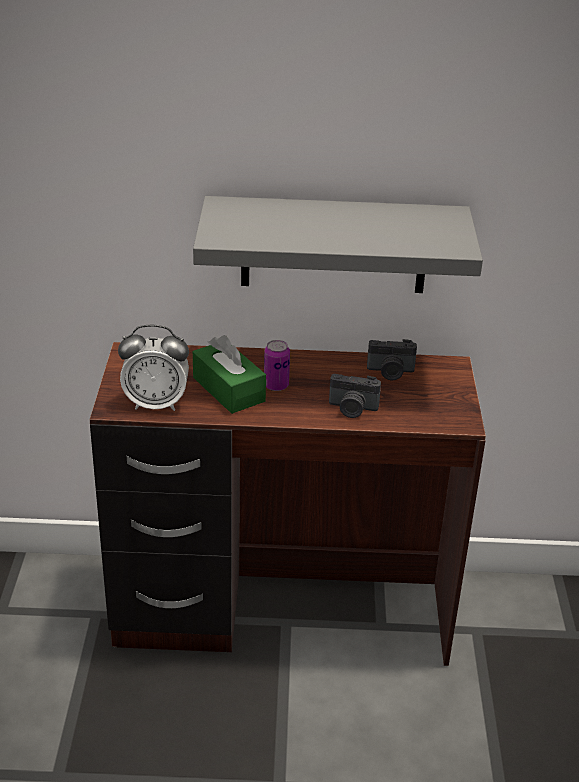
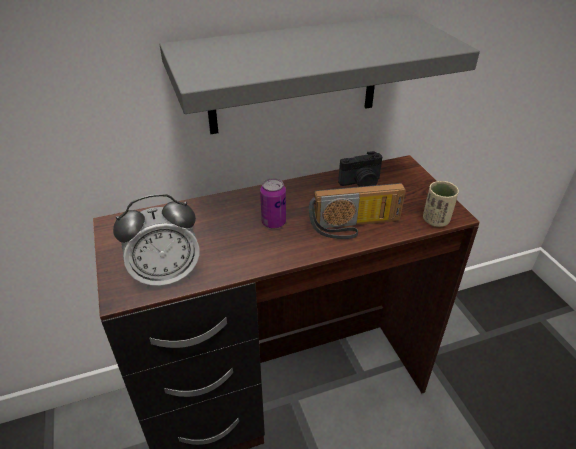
camera: 20 degrees left, 5 degrees up
green tissue box [193,335,266,414] -> none
camera [329,374,381,418] -> radio [309,183,406,239]
none -> beige cup [423,181,459,227]

